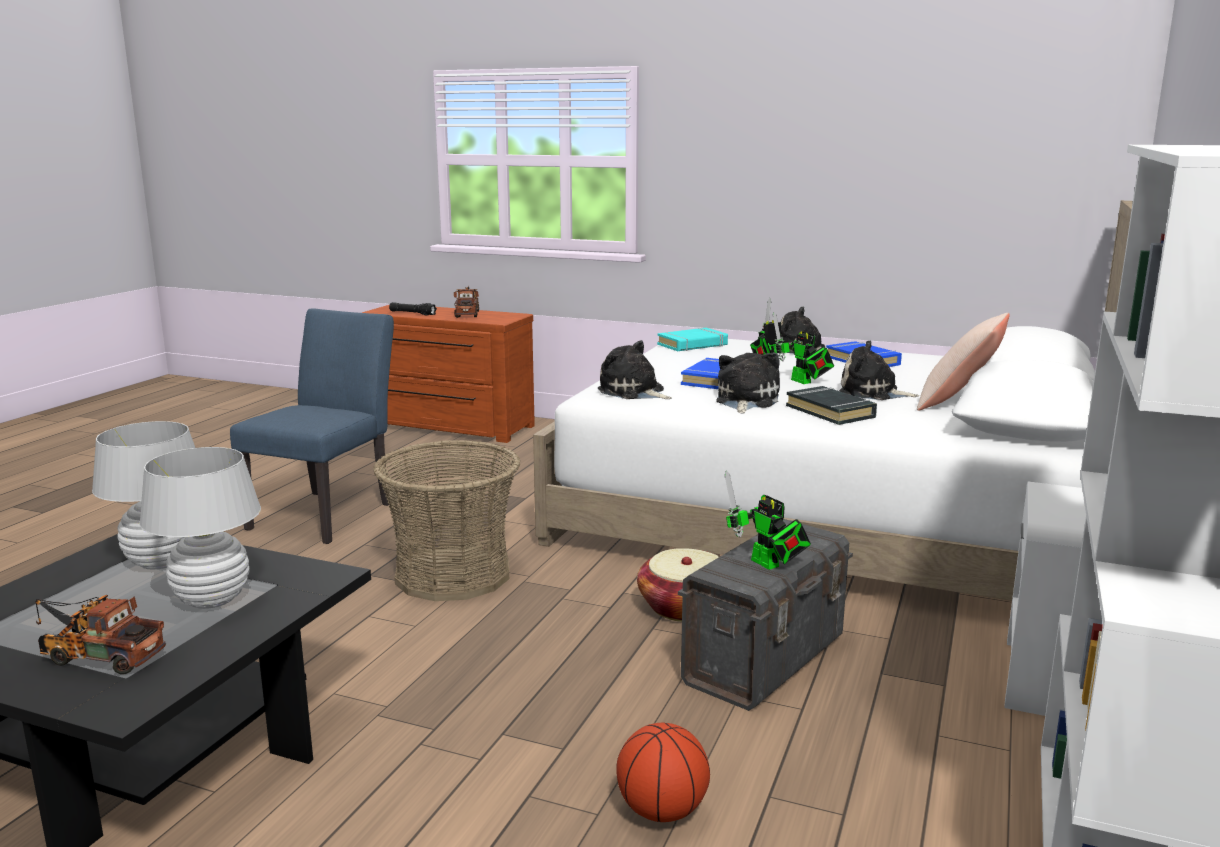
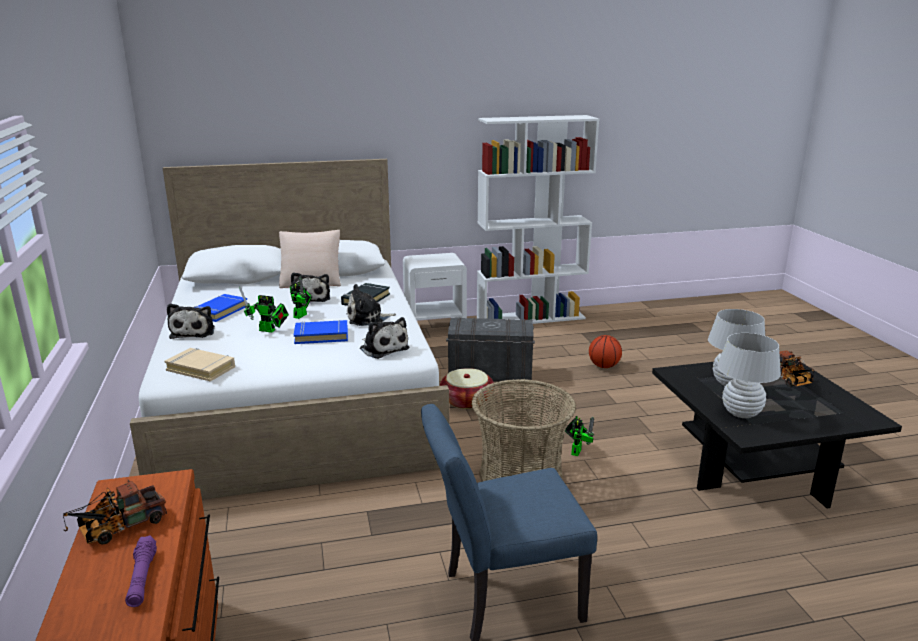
camera: 125 degrees left, 5 degrees up
black flashlight [389,302,437,315] -> purple flashlight [125,535,157,607]
plush toy [598,340,672,399] -> plush toy turned 45 degrees counterclockwise [360,317,409,359]
turquoise book [657,328,728,351] -> beige book [164,348,235,381]
toy robot [725,470,811,570] -> toy robot moved to [565,416,594,456]

